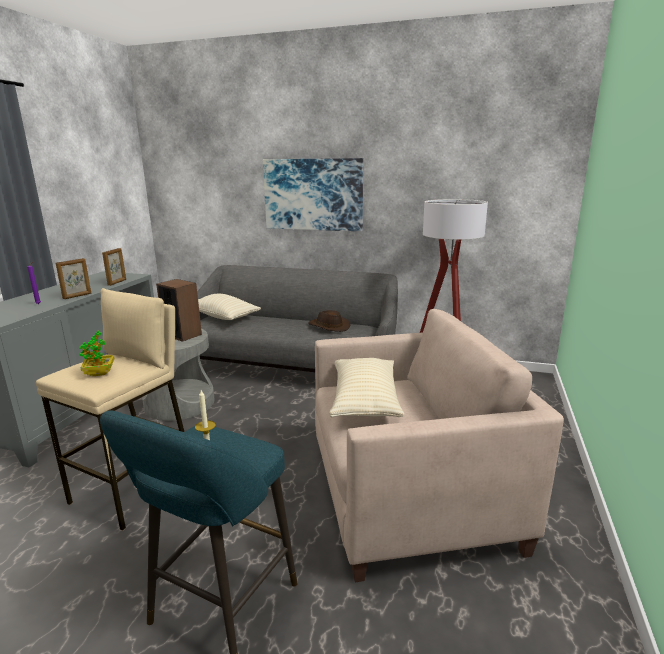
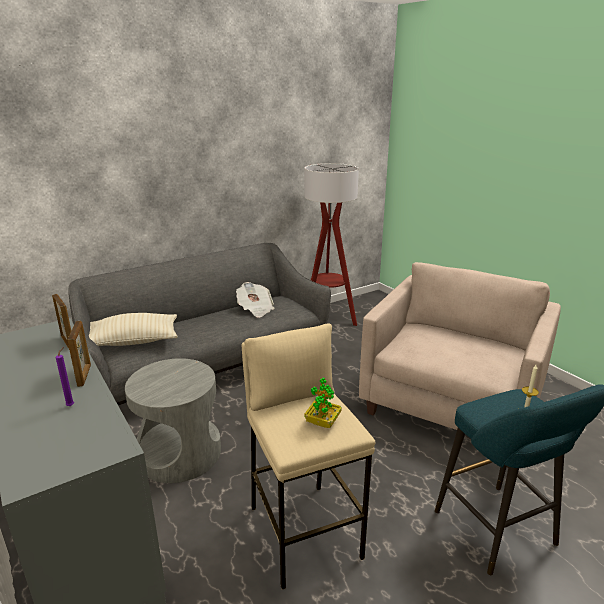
camera: 50 degrees left, 5 degrees up
speaker [156,279,202,342] -> none
picture [263,158,363,231] -> none
brown hat [308,310,350,332] -> newspaper [236,282,274,318]
beige pillow [329,358,404,417] -> none

